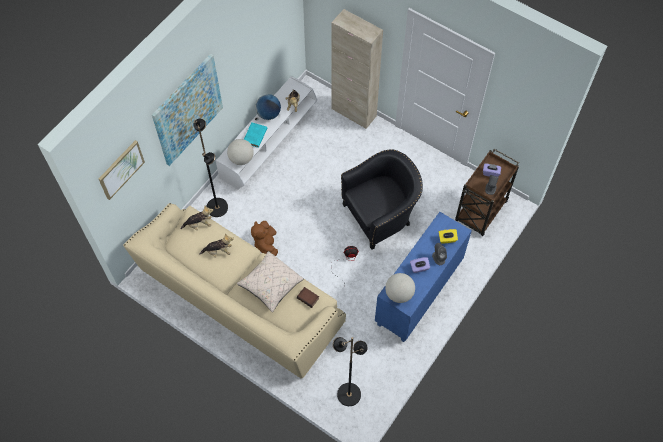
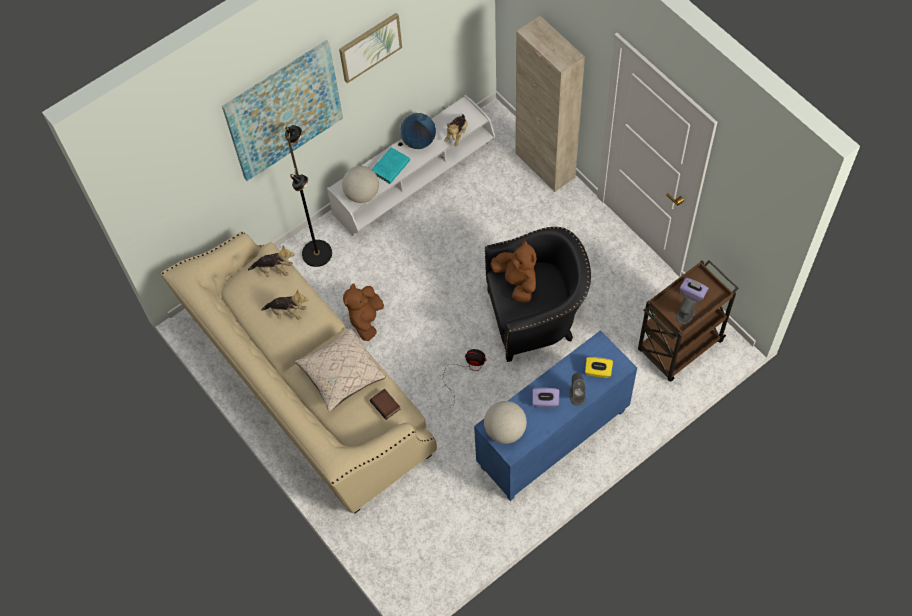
camera: 20 degrees right, 0 degrees up
picture [99,140,145,200] -> picture moved to [339,13,402,83]
black floor lamp [333,337,368,406] -> none
none -> brown plush toy [491,240,537,303]

